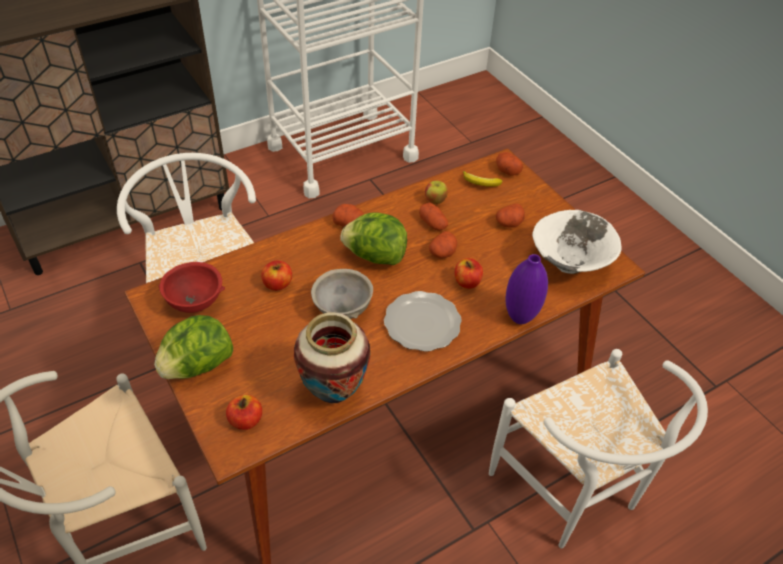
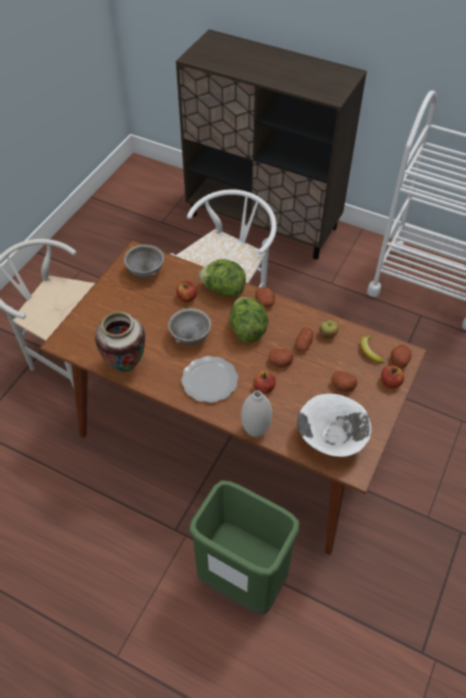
camera: 60 degrees right, 5 degrees up
lettuce [154,315,233,379] -> lettuce moved to [199,259,246,297]
red bowl [158,262,225,313] -> grey bowl [124,245,164,277]
apple [226,395,262,430] -> apple moved to [381,365,404,388]
white chair [489,349,708,548] -> green trash can [189,480,299,615]
purple vase [506,254,548,324] -> white vase [241,390,272,437]

